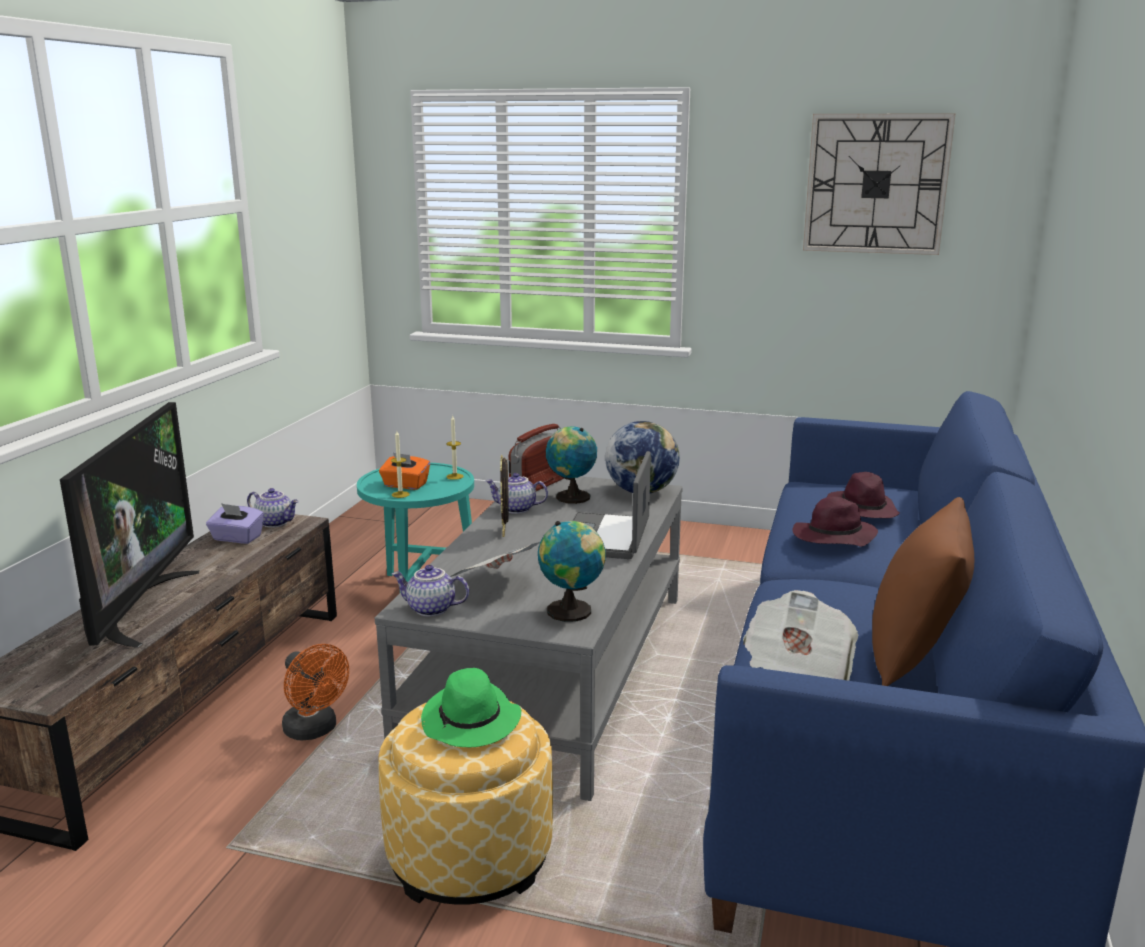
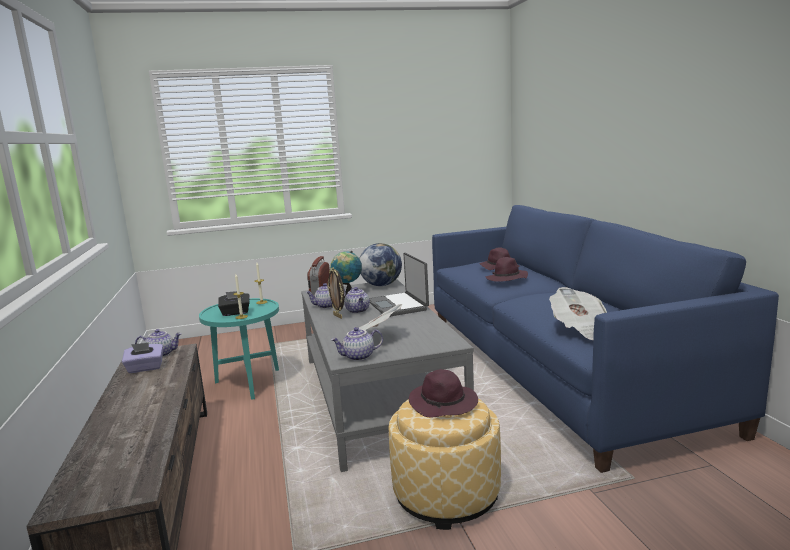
camera: 30 degrees left, 5 degrees down
television [60,402,199,648] -> none
orange fan [282,644,349,740] -> none
orange tissue box [379,453,430,490] -> black tissue box [218,291,250,316]
green hat [421,668,521,747] -> purple hat [409,369,478,417]
globe [538,521,606,622] -> none
wall clock [803,113,956,255] -> none
brown pillow [872,497,974,686] -> none
none -> teapot [344,287,370,313]

